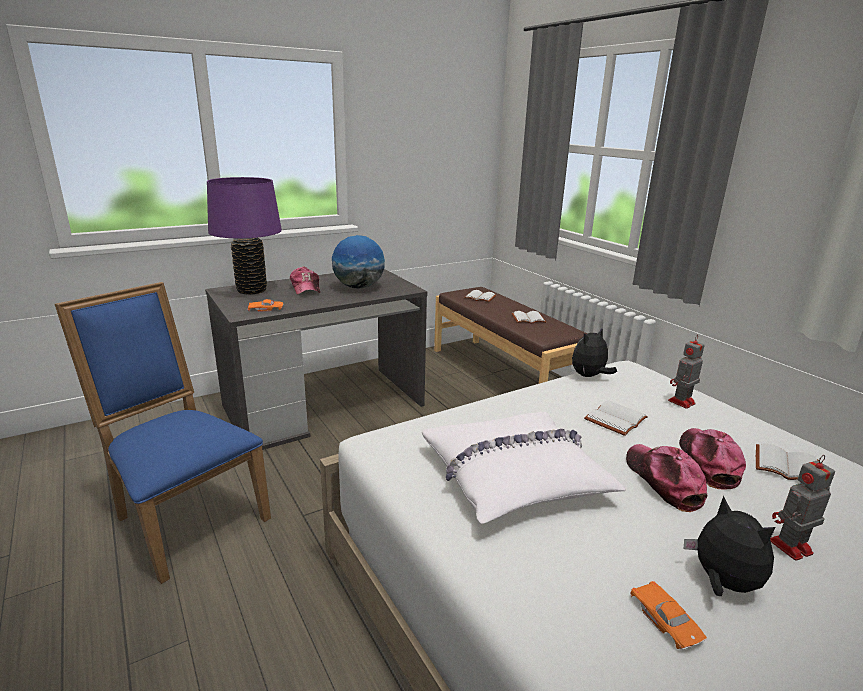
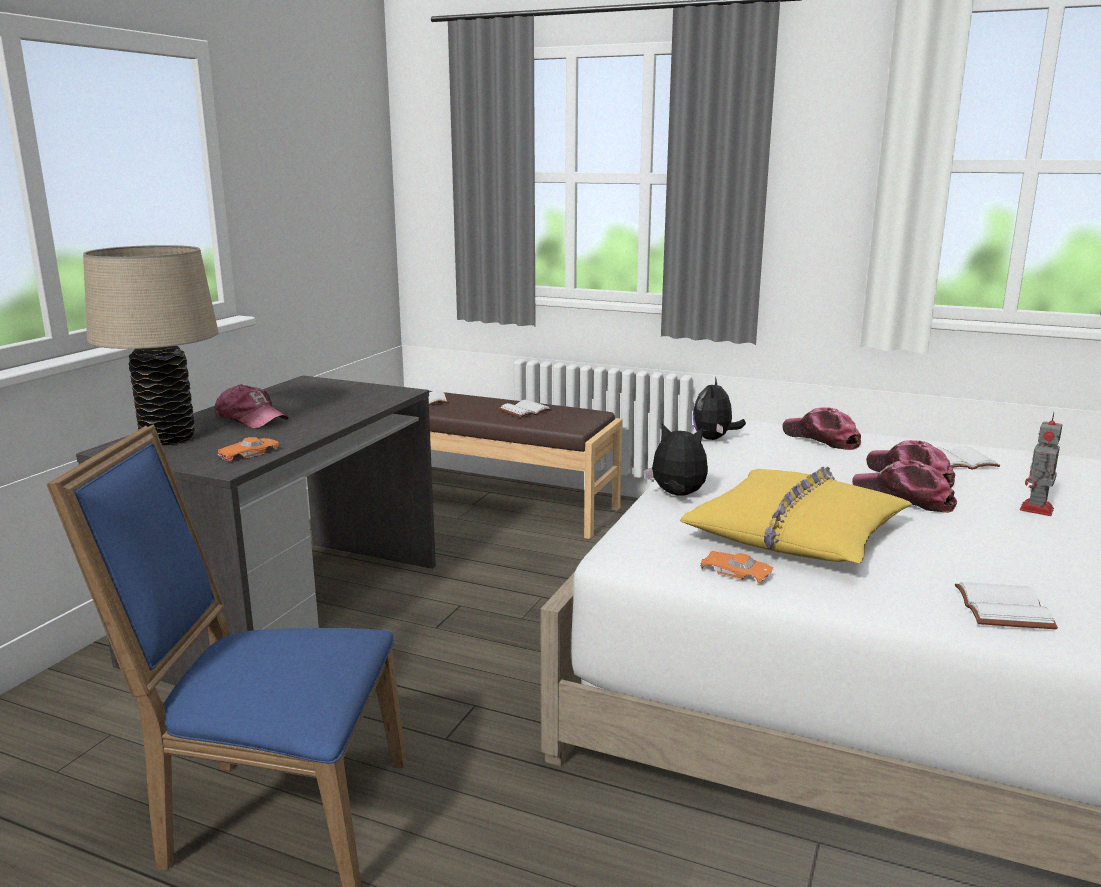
camera: 35 degrees left, 5 degrees down
purple table lamp [207,177,282,295] -> beige table lamp [83,245,219,445]
globe [332,235,385,289] -> none
white pillow [421,411,626,524] -> yellow pillow [680,467,912,563]
white book [584,400,648,436] -> white book moved to [955,582,1058,629]
orange toy car [630,581,707,649] -> orange toy car moved to [700,551,774,583]
toy robot [668,335,705,409] -> cap [782,408,861,450]
plush toy [684,496,775,596] -> plush toy moved to [643,424,708,496]

